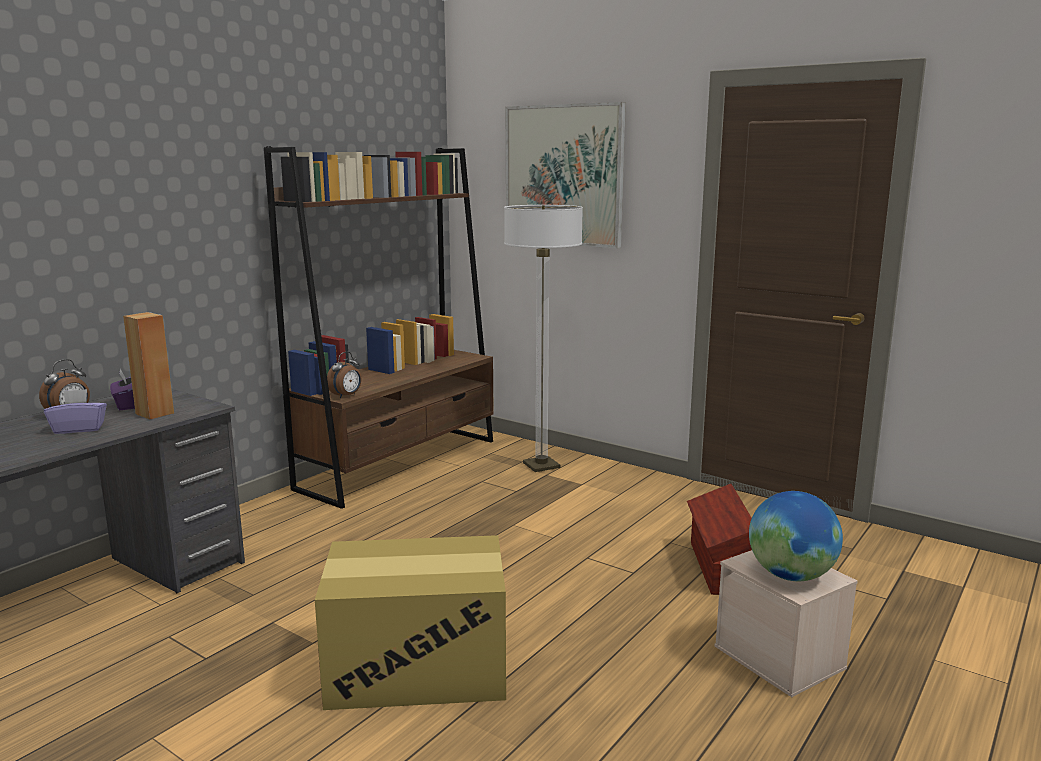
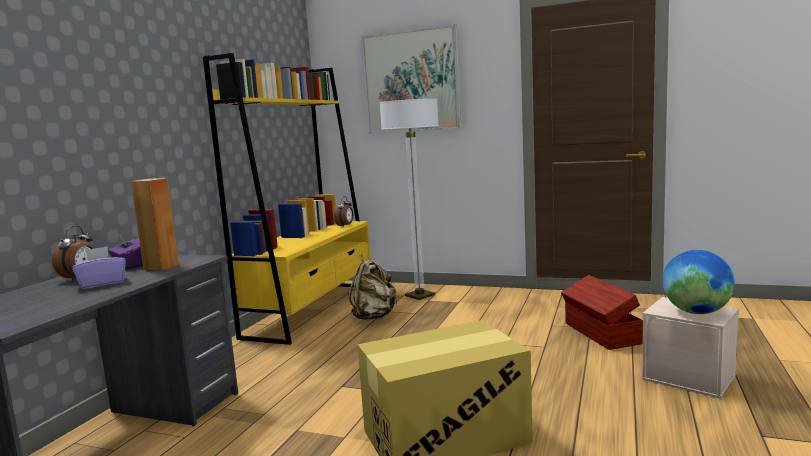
camera: 15 degrees left, 5 degrees down
brown bookcase [264,146,494,509] -> yellow bookcase [203,53,371,345]
alarm clock [327,352,361,398] -> alarm clock moved to [334,196,353,227]
none -> beige backpack [348,254,397,320]

